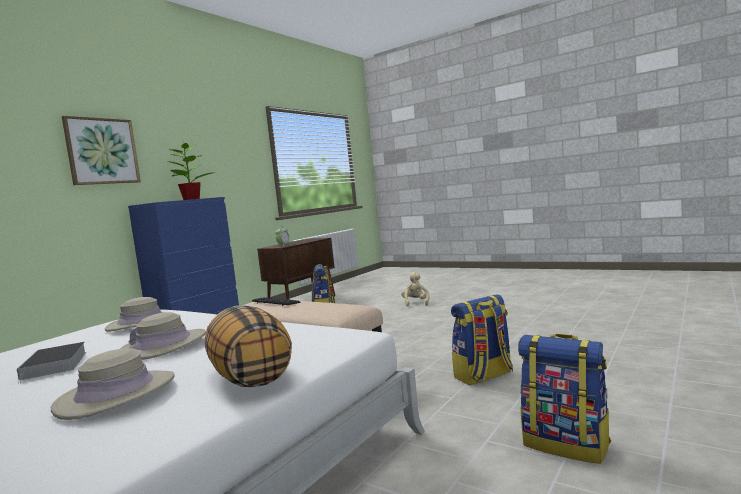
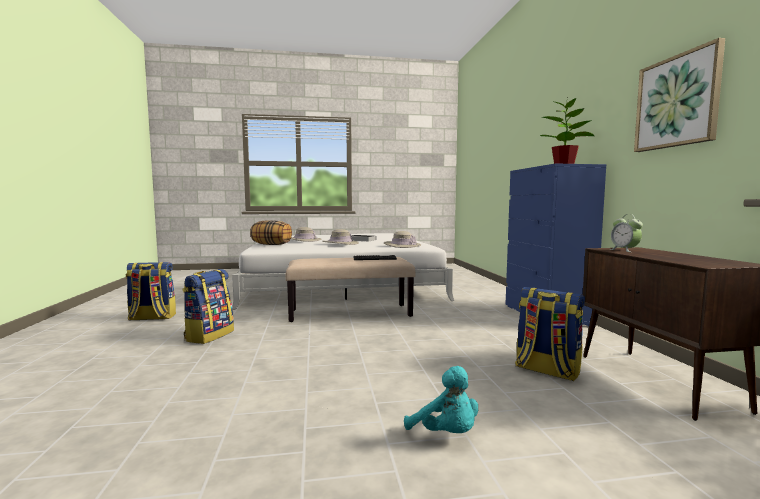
camera: 135 degrees right, 0 degrees up
picture [62,116,141,185] -> picture moved to [634,38,725,152]
beige plush toy [401,272,430,307] -> turquoise plush toy [404,366,478,433]

